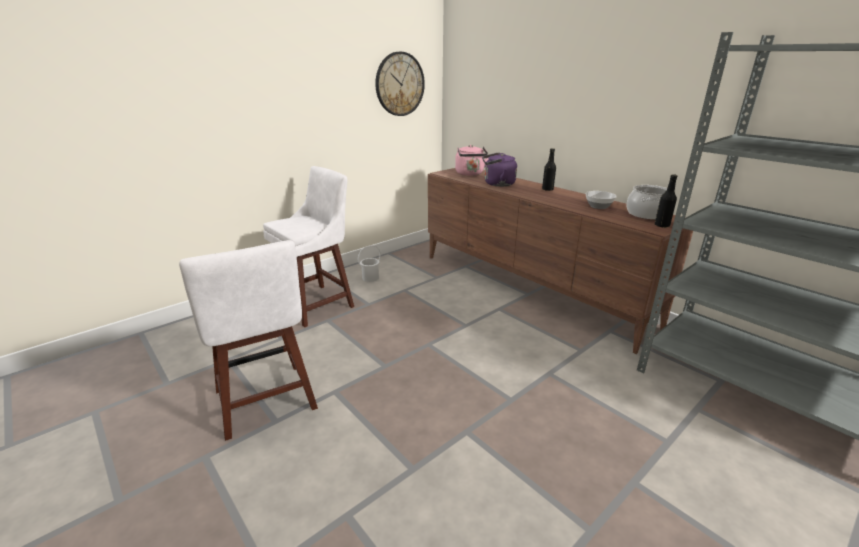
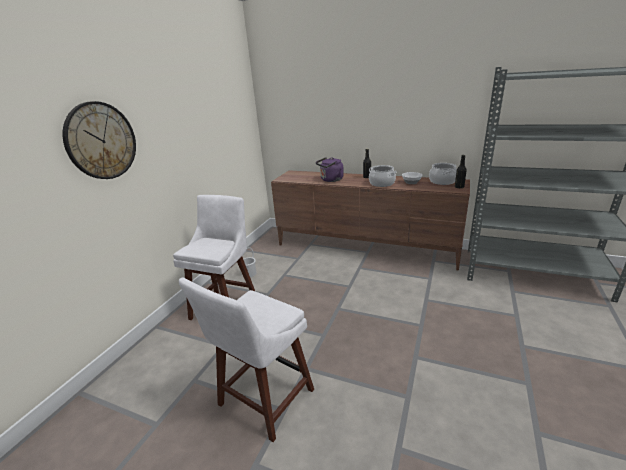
camera: 25 degrees left, 0 degrees up
white chair [179,240,318,441] -> white chair turned 90 degrees clockwise [179,278,314,442]
wall clock [375,52,425,116] -> wall clock moved to [63,101,136,179]
pink kettle [455,145,489,176] -> none
none -> cooking pot [369,165,396,187]

